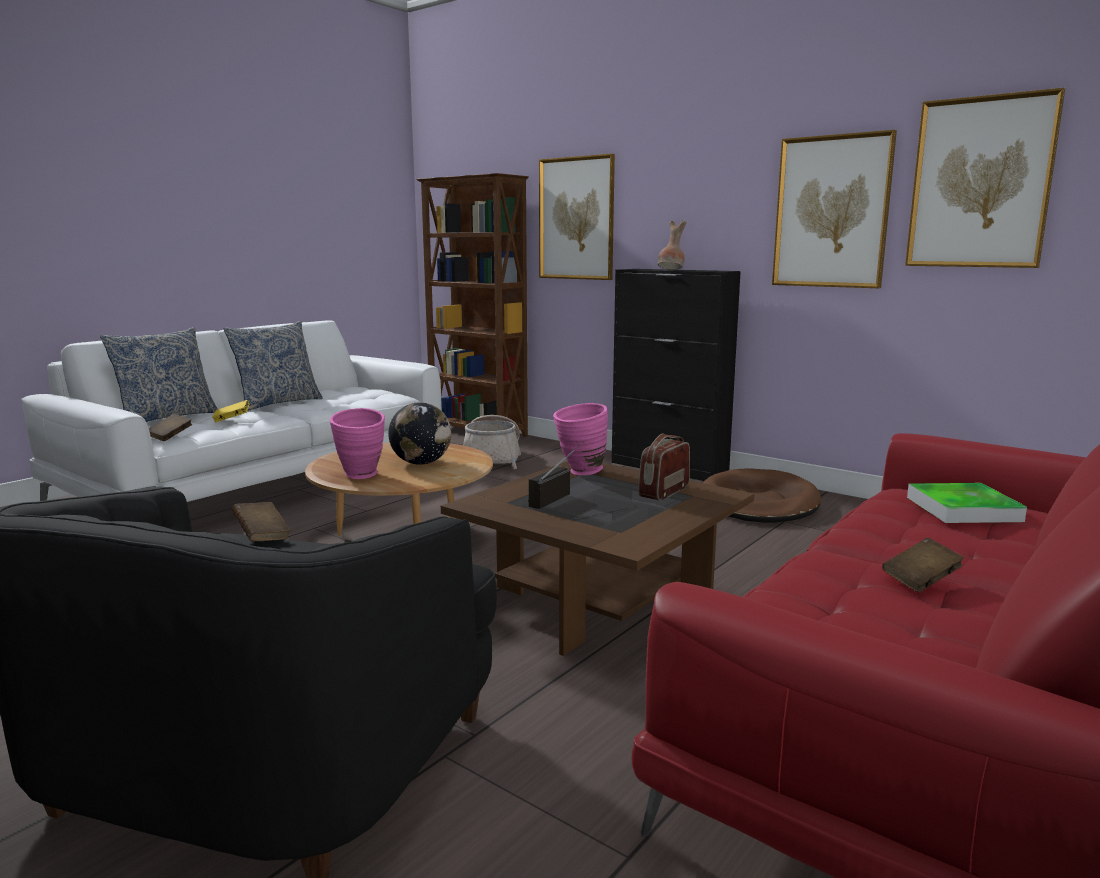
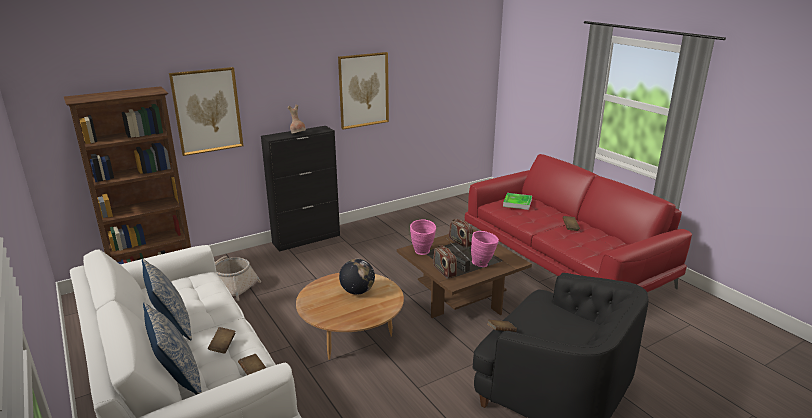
camera: 70 degrees left, 10 degrees up
yellow book [212,400,250,422] -> brown book [208,327,236,353]
pink vase [330,408,385,479] -> pink vase moved to [471,231,499,267]
brown dog bed [703,468,821,523] -> none
picture [905,88,1065,268] -> none
none -> radio [433,245,457,279]

